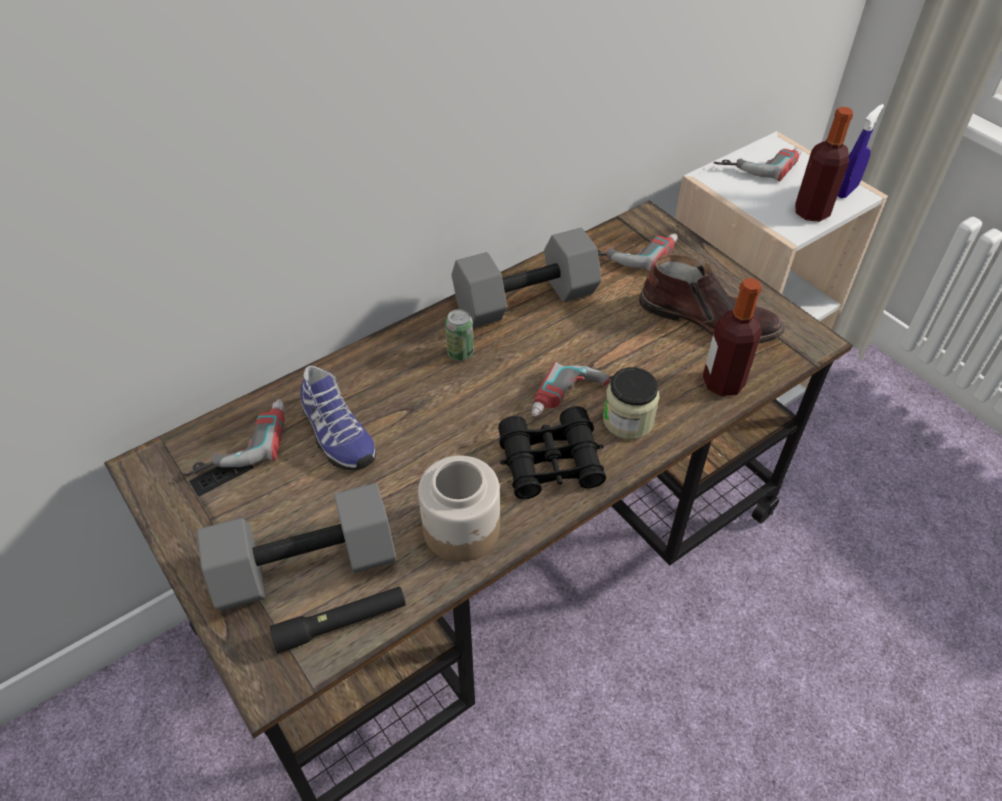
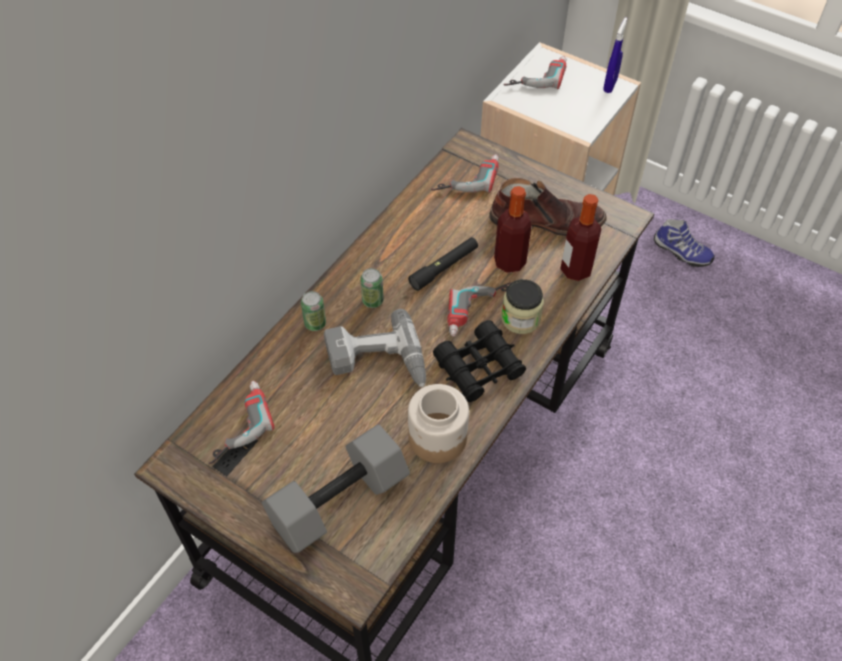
camera: 20 degrees left, 5 degrees up
black flashlight [270,586,406,653] -> black flashlight moved to [408,237,478,291]
shoe [300,366,376,470] -> shoe moved to [654,219,715,267]
grey dumbbell [452,228,601,328] -> none
bottle [795,107,853,222] -> bottle moved to [494,186,532,273]
none -> can [301,291,326,331]
none -> power drill [324,309,426,387]

